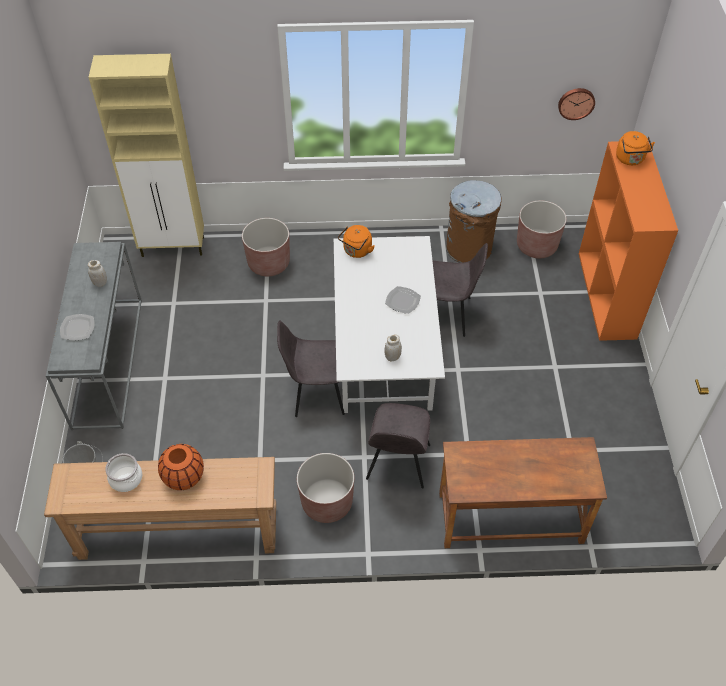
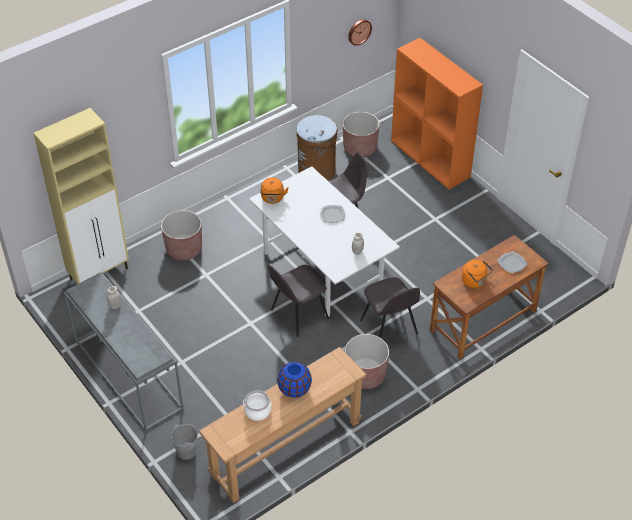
camera: 35 degrees left, 5 degrees down
plate [60,314,95,341] -> plate moved to [497,251,528,273]
orange vase [158,444,204,490] -> blue vase [277,362,312,398]
orange kettle [616,131,655,165] -> orange kettle moved to [462,260,493,288]

